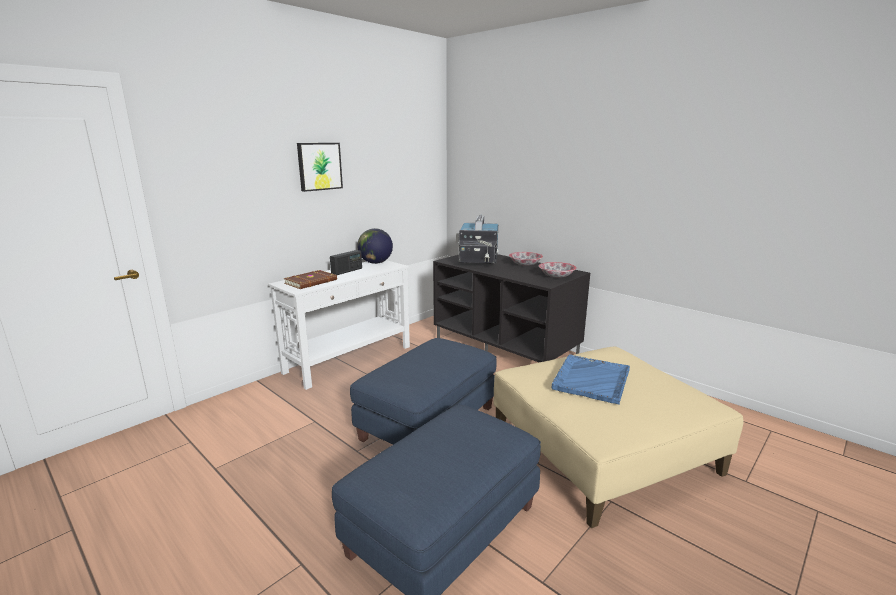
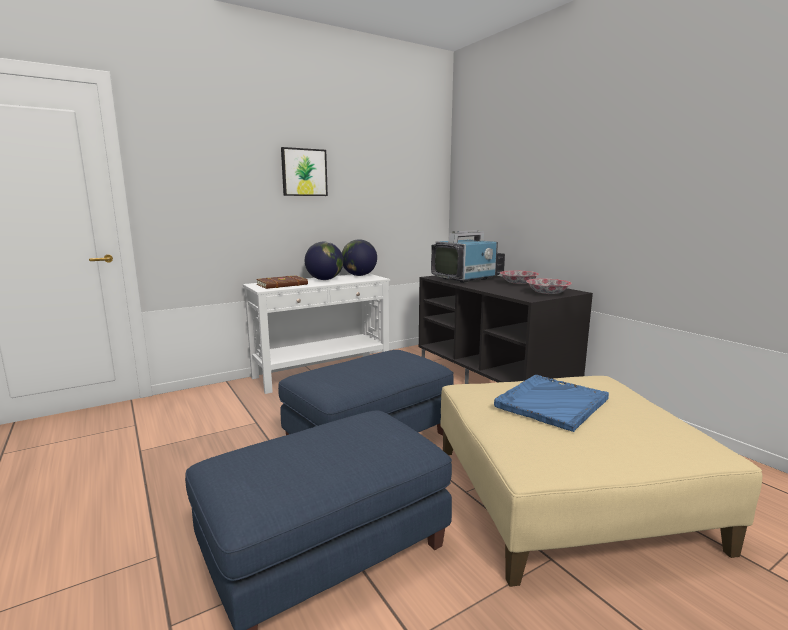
camera: 15 degrees right, 5 degrees down
radio [330,250,362,275] -> globe [305,242,343,280]
television [456,214,499,264] -> television turned 150 degrees counterclockwise [431,230,505,283]

